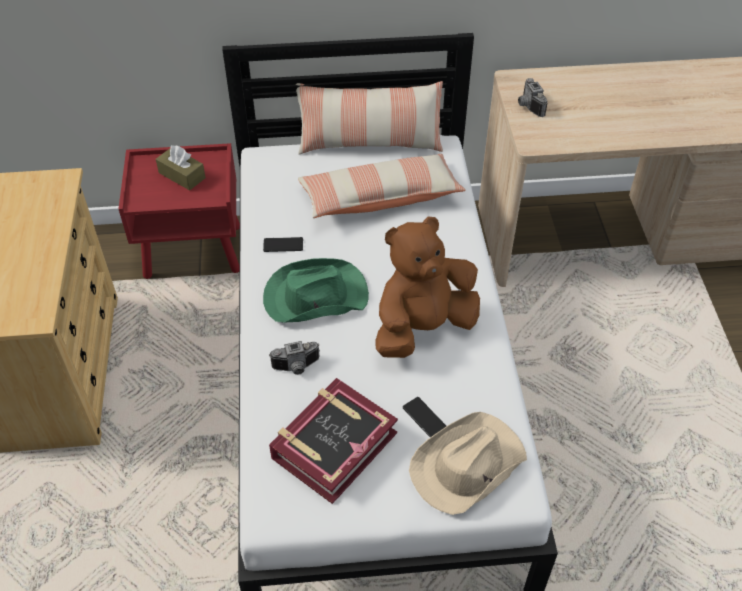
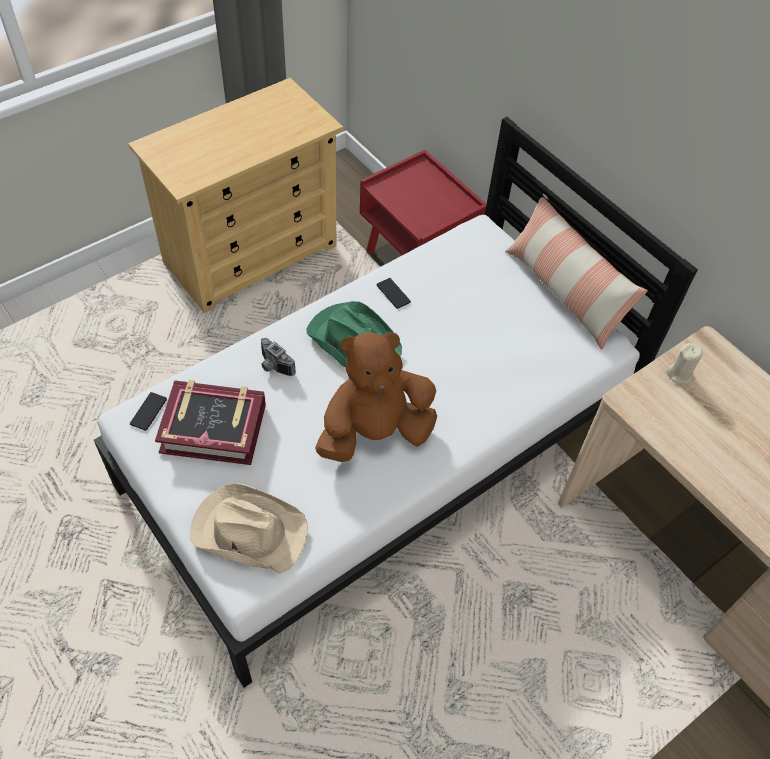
camera: 55 degrees right, 5 degrees up
brown tissue box [156,145,206,190] -> none
pillow [298,154,466,218] -> none
brown plush toy [375,217,480,358] -> brown plush toy turned 45 degrees counterclockwise [315,332,437,462]
phone [403,397,446,437] -> phone moved to [130,392,167,431]
camera [518,78,548,117] -> beige candle [666,343,703,384]

